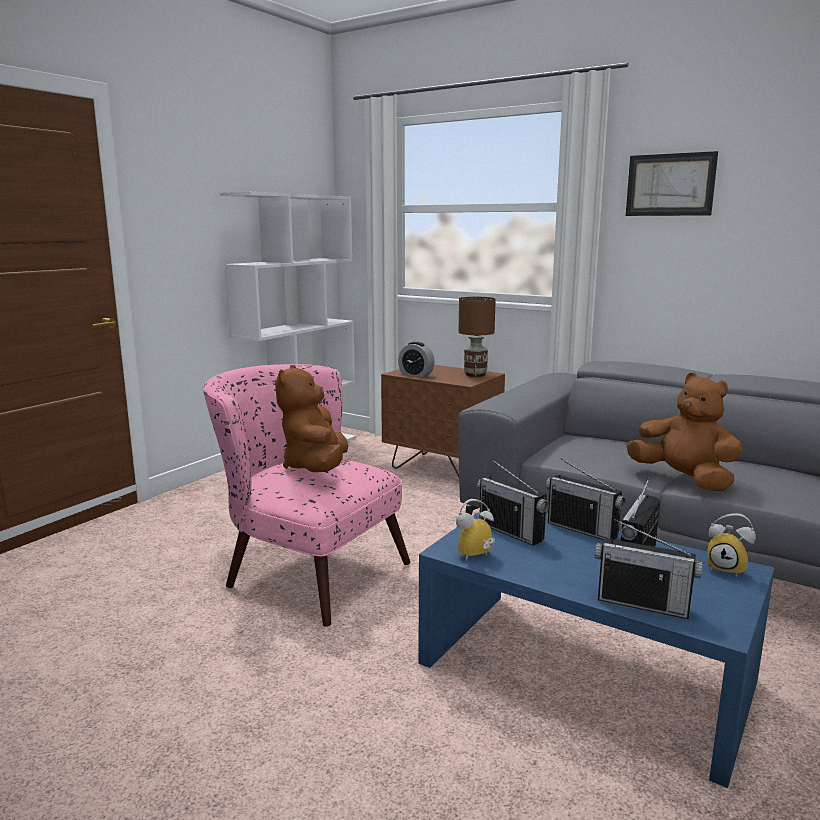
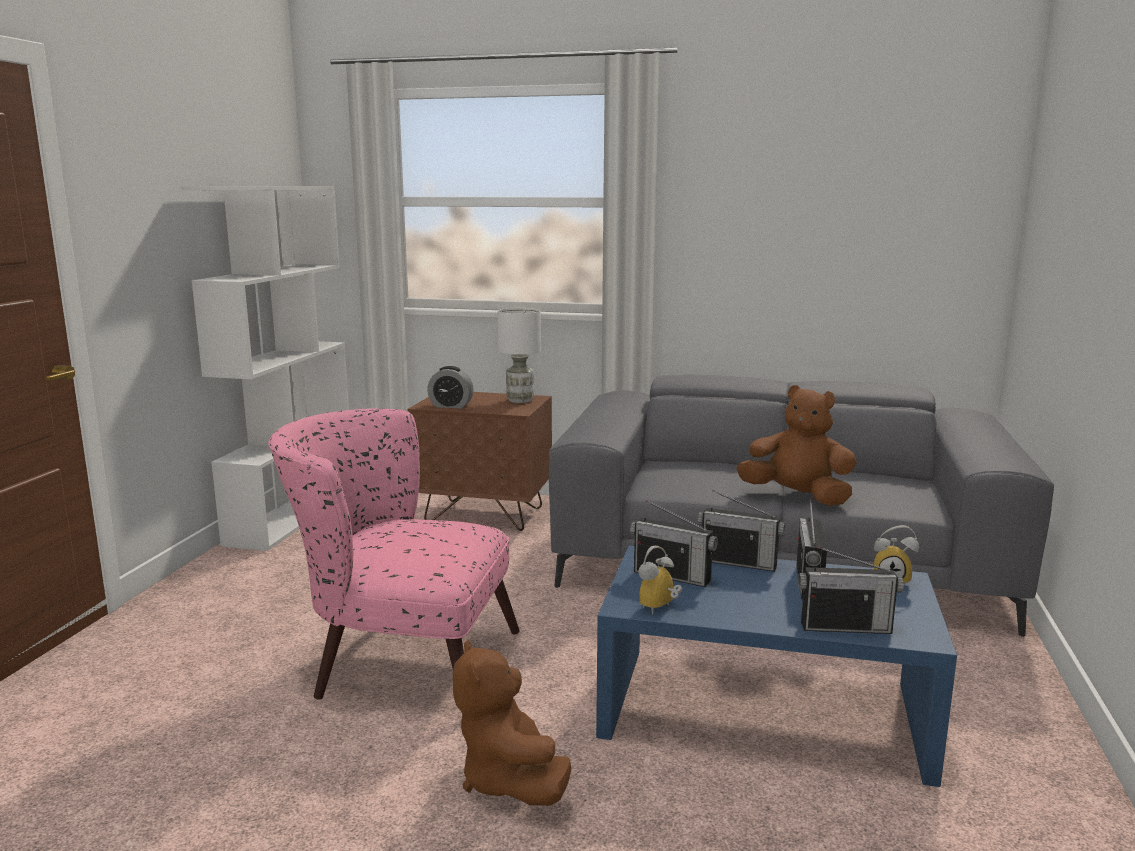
camera: 20 degrees left, 0 degrees up
brown plush toy [275,365,348,472] -> brown plush toy moved to [453,639,572,806]
brown table lamp [458,297,496,377] -> white table lamp [498,308,541,403]
picture [626,151,718,216] -> none

